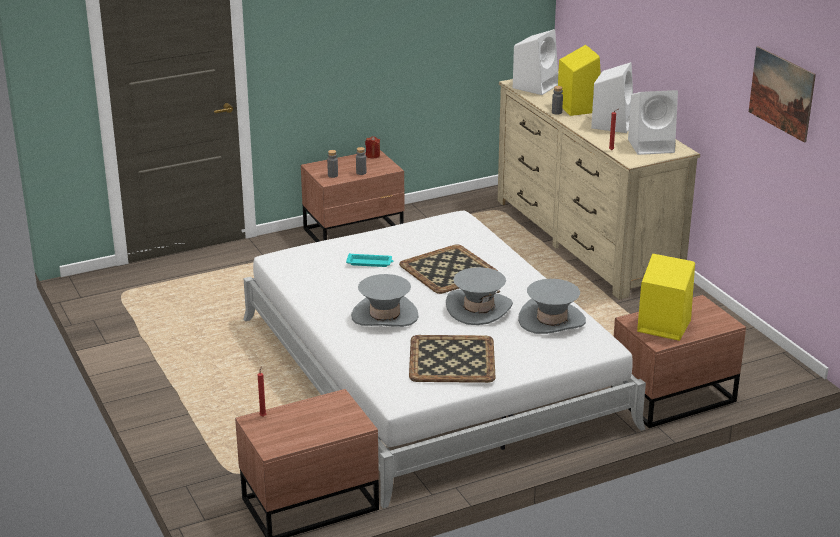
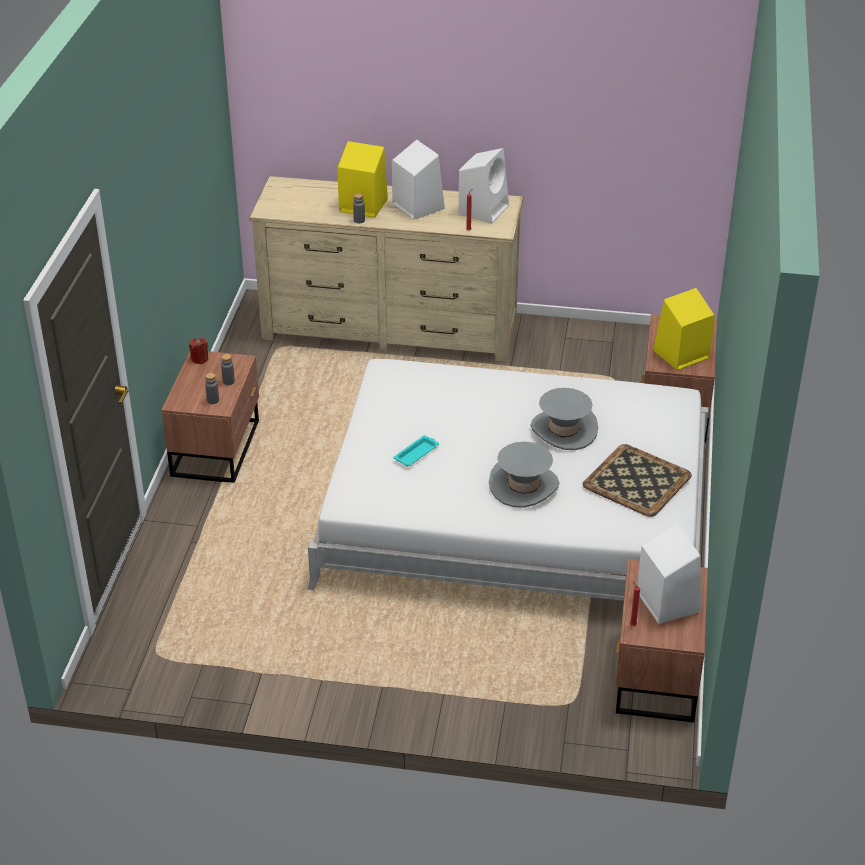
camera: 55 degrees left, 10 degrees up
tray [399,245,499,294] -> none
white speaker [513,29,558,95] -> white speaker moved to [637,525,701,624]
grey hat [518,279,586,334] -> none
picture [749,46,816,143] -> none

